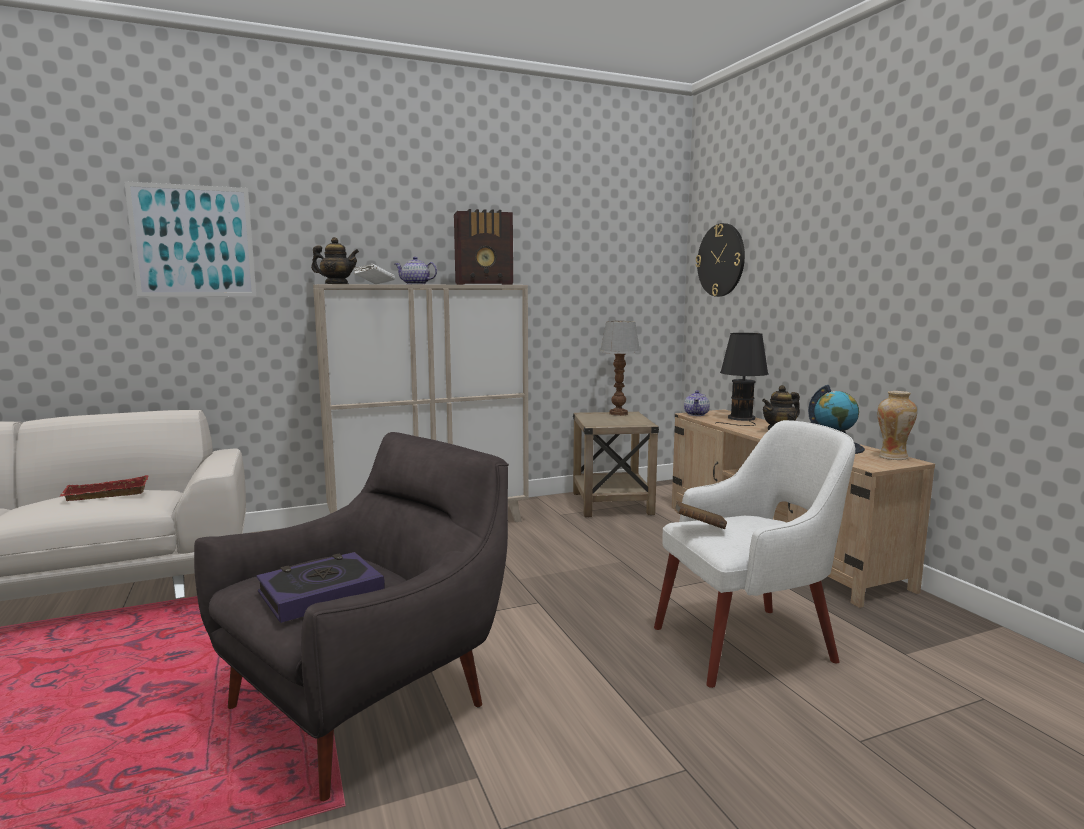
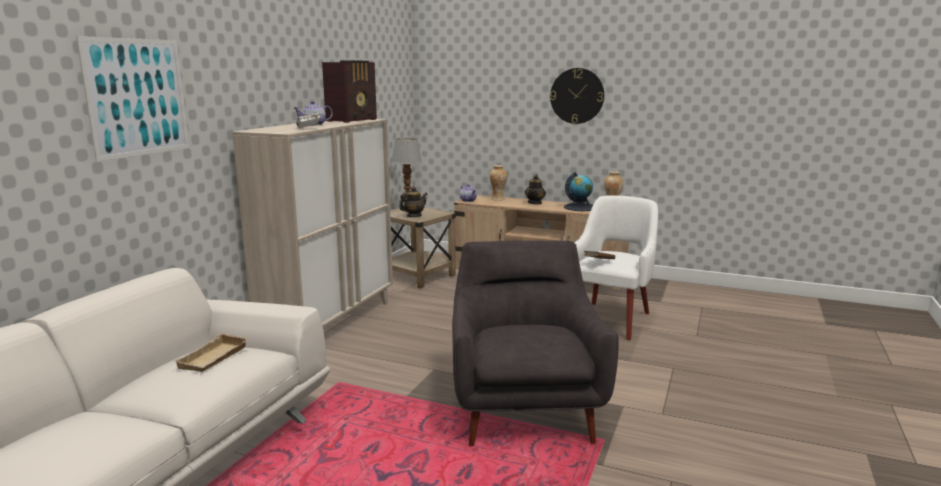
camera: 45 degrees left, 5 degrees up
red tray [60,475,148,501] -> beige tray [174,333,250,372]
book [257,552,385,623] -> none
teapot [311,237,359,284] -> teapot moved to [399,186,427,217]
wall clock [696,223,745,297] -> wall clock moved to [550,68,604,124]
black table lamp [715,333,769,426] -> vase [489,165,507,201]

